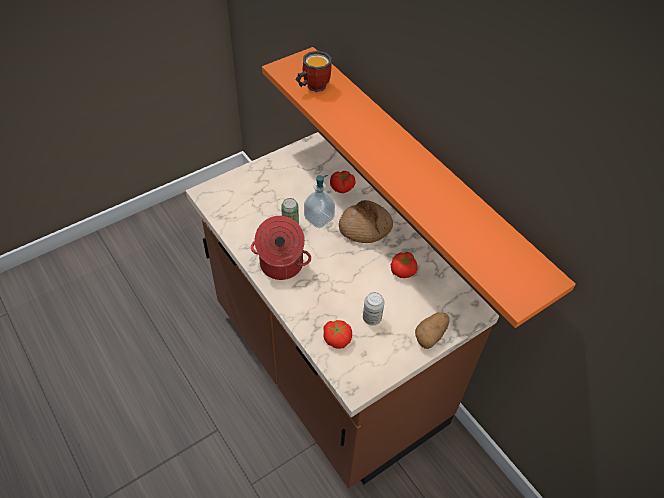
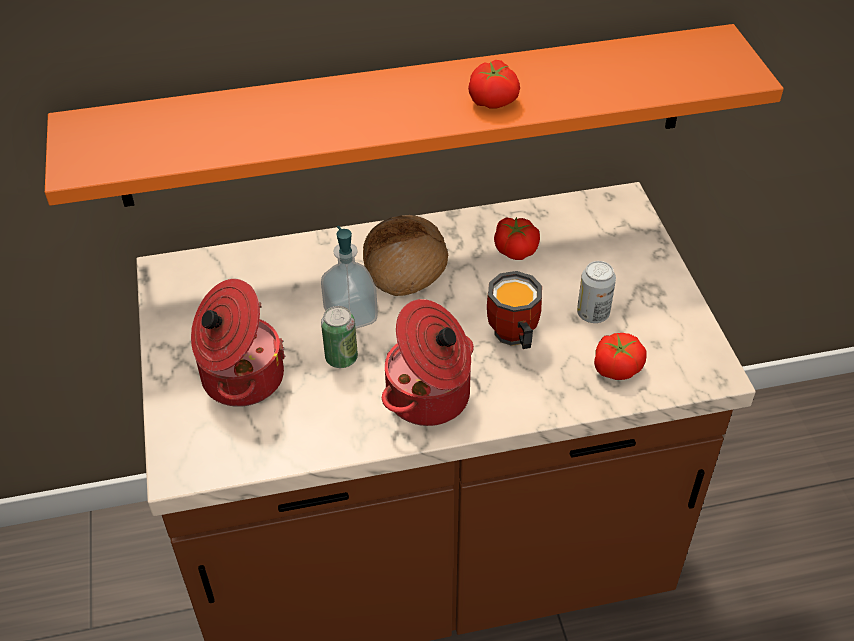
camera: 65 degrees left, 5 degrees down
mug [296,51,332,92] -> mug moved to [487,271,542,349]
tomato [330,171,356,193] -> tomato moved to [468,60,520,108]
potato [415,313,450,349] -> none
none -> cooking pot [191,279,285,407]

